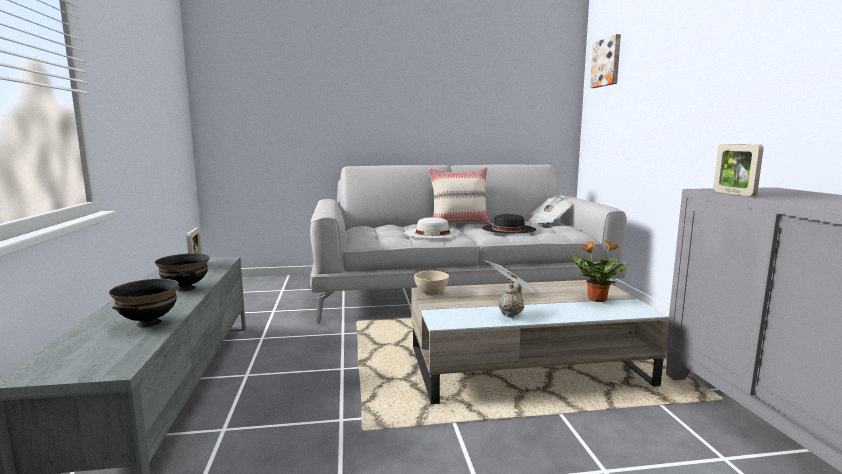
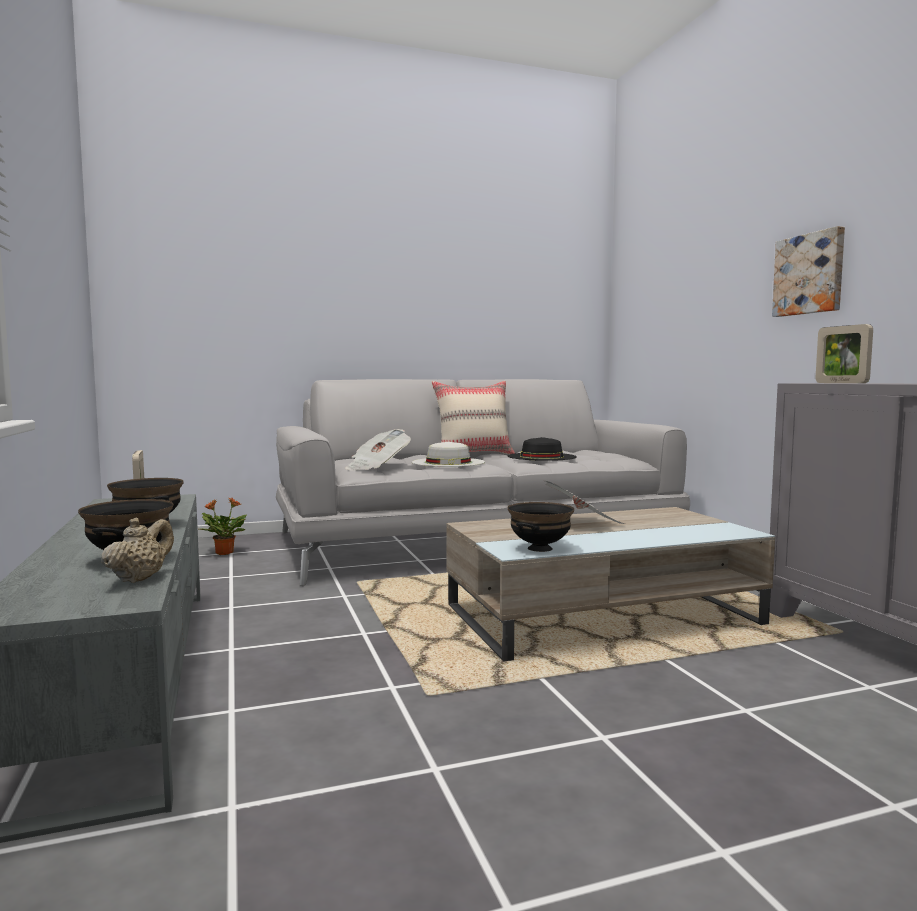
camera: 10 degrees left, 5 degrees down
beige bowl [414,270,449,295] -> none
beige teapot [498,283,524,318] -> beige teapot moved to [101,517,174,583]
newspaper [528,196,571,223] -> newspaper moved to [345,429,411,471]
potted plant [571,240,629,302] -> potted plant moved to [199,497,247,555]
picture [590,34,621,88] -> picture moved to [772,226,845,317]
none -> black bowl [507,502,574,552]

